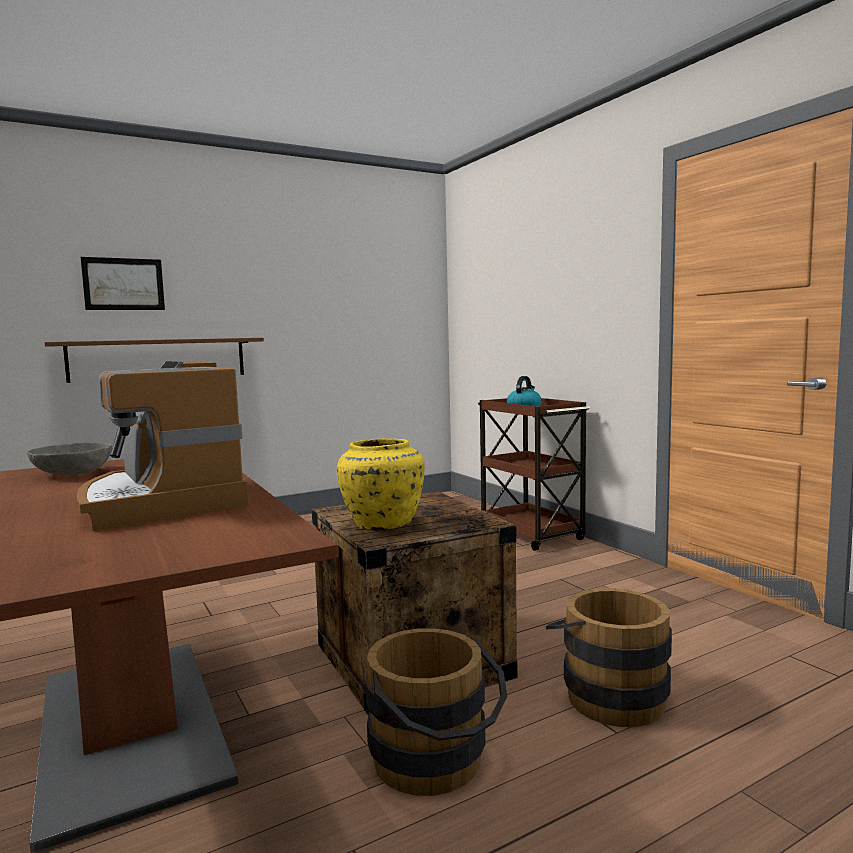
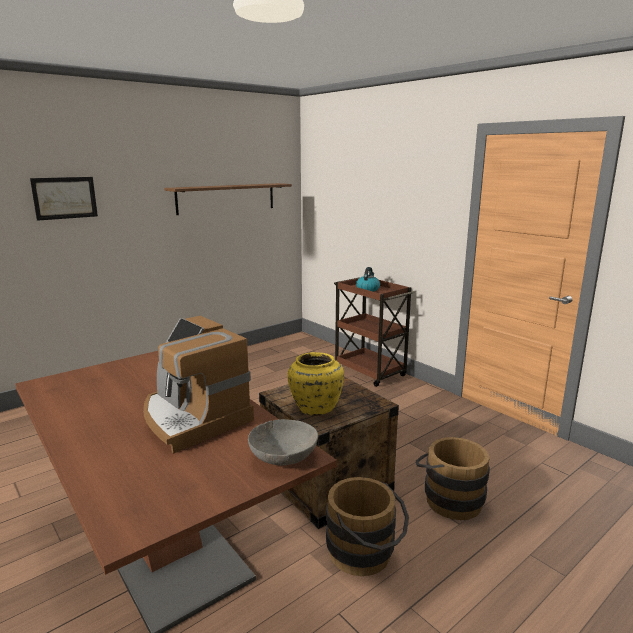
camera: 10 degrees left, 10 degrees up
grey bowl [27,442,112,475] -> grey bowl moved to [248,419,318,466]
brown shelf [45,338,264,383] -> brown shelf moved to [164,183,292,215]

